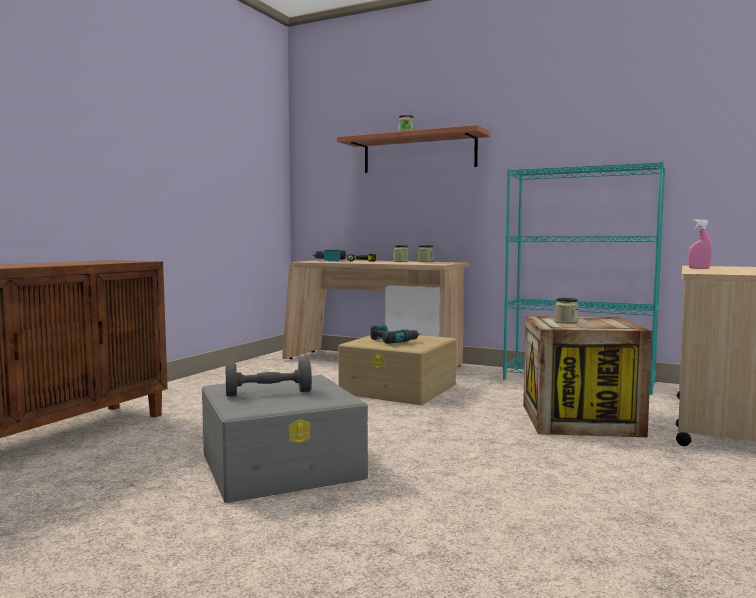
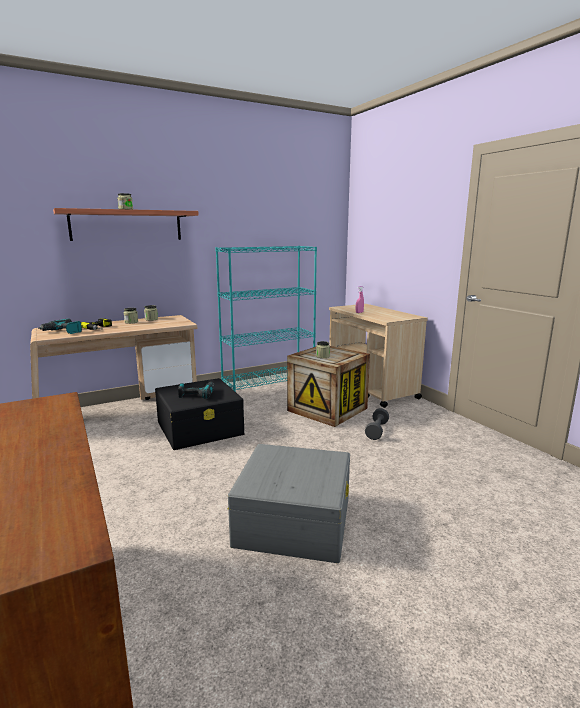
camera: 55 degrees left, 10 degrees up
grey dumbbell [226,360,312,396] -> grey dumbbell moved to [365,408,389,440]
beige storage box [338,335,457,405] -> black storage box [155,378,244,450]

